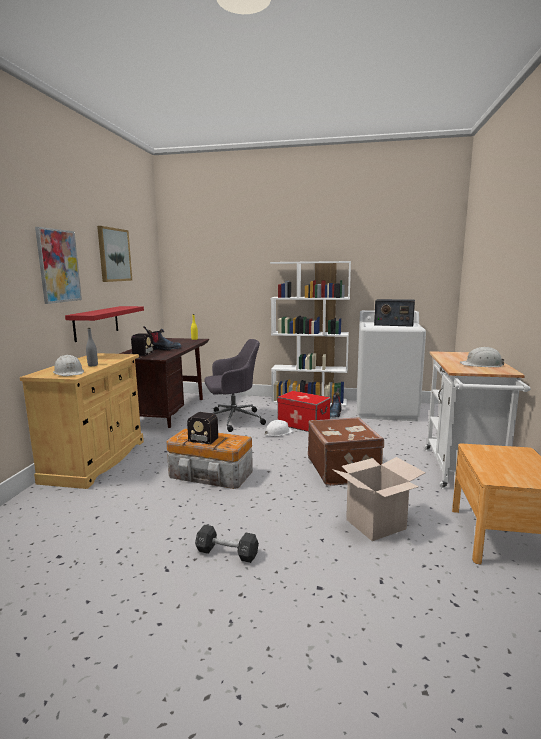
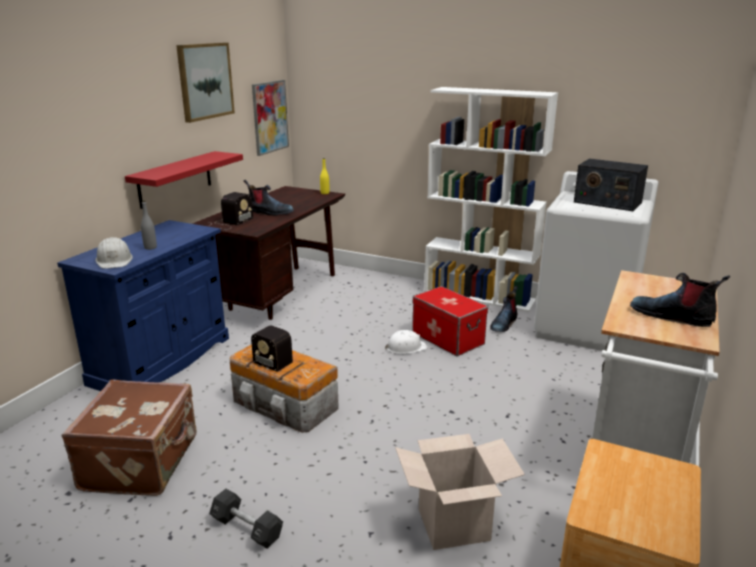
camera: 15 degrees right, 10 degrees up
beige cabinet [20,353,144,489] -> blue cabinet [57,220,229,391]
picture [35,227,82,304] -> picture moved to [252,80,289,156]
grey office chair [204,339,266,432] -> none
brown suitcase [308,417,384,486] -> brown suitcase moved to [62,380,197,496]
white hard hat [460,347,504,367] -> boot [630,273,730,327]

